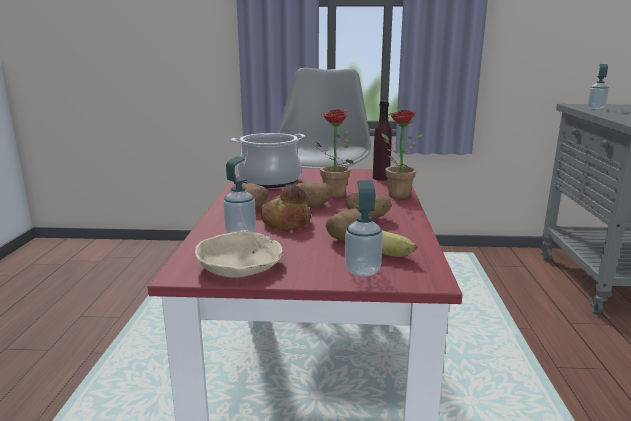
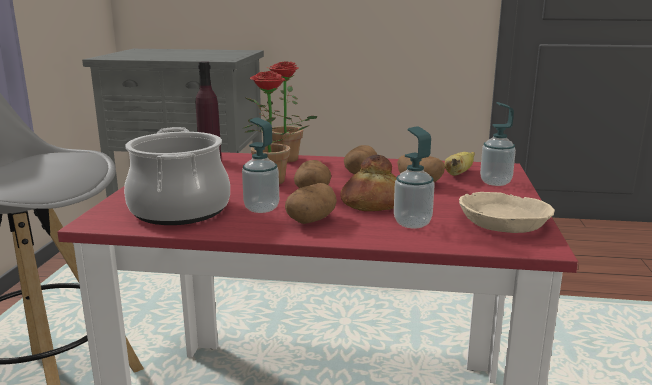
camera: 85 degrees left, 0 degrees up
soap dispenser [587,64,609,109] -> soap dispenser moved to [242,117,279,213]

